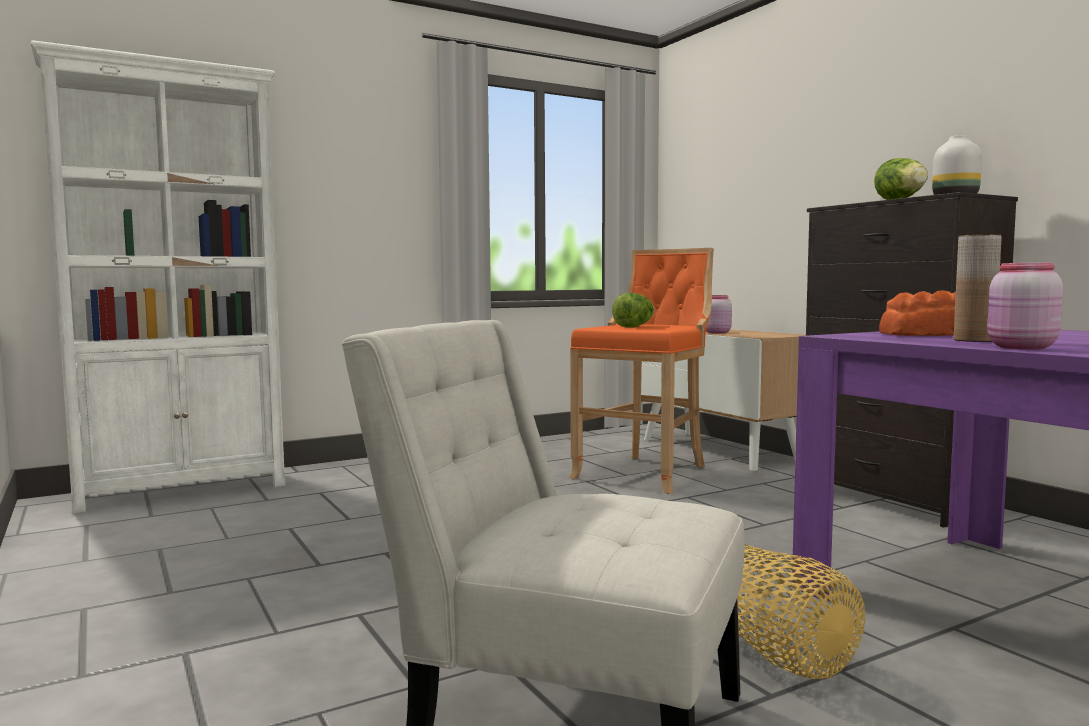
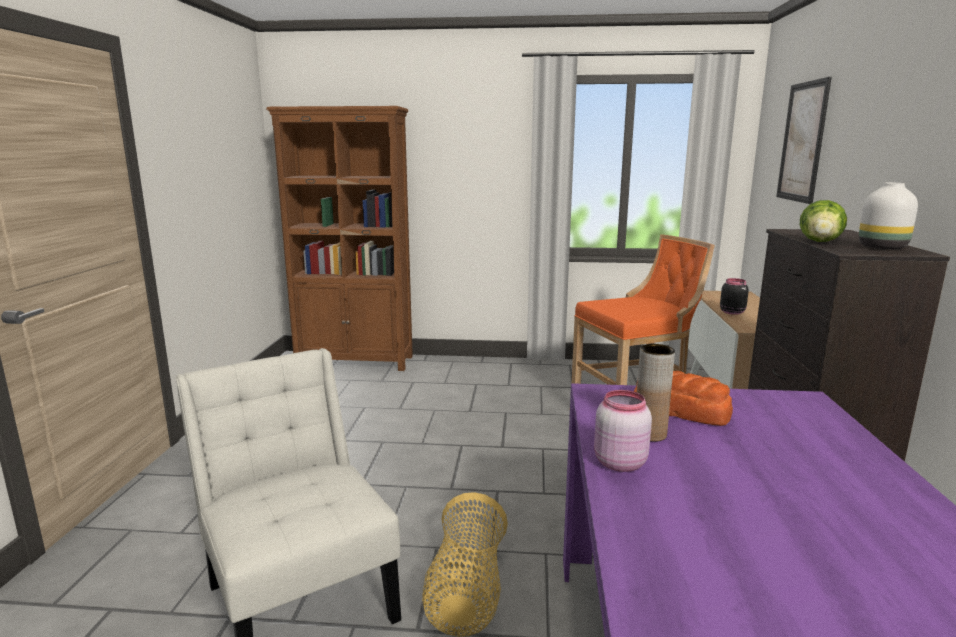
camera: 35 degrees right, 10 degrees up
white bookcase [31,40,285,513] -> brown bookcase [266,106,413,371]
lettuce [612,293,655,328] -> none
pink jar [706,295,732,334] -> black jar [720,278,749,315]
none -> picture [776,77,832,204]

